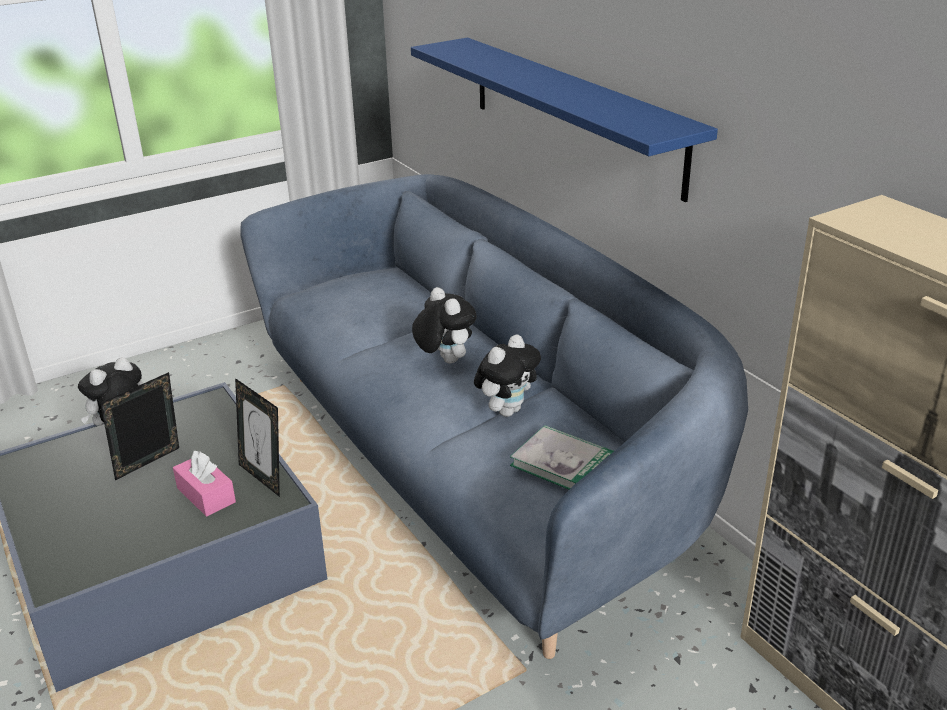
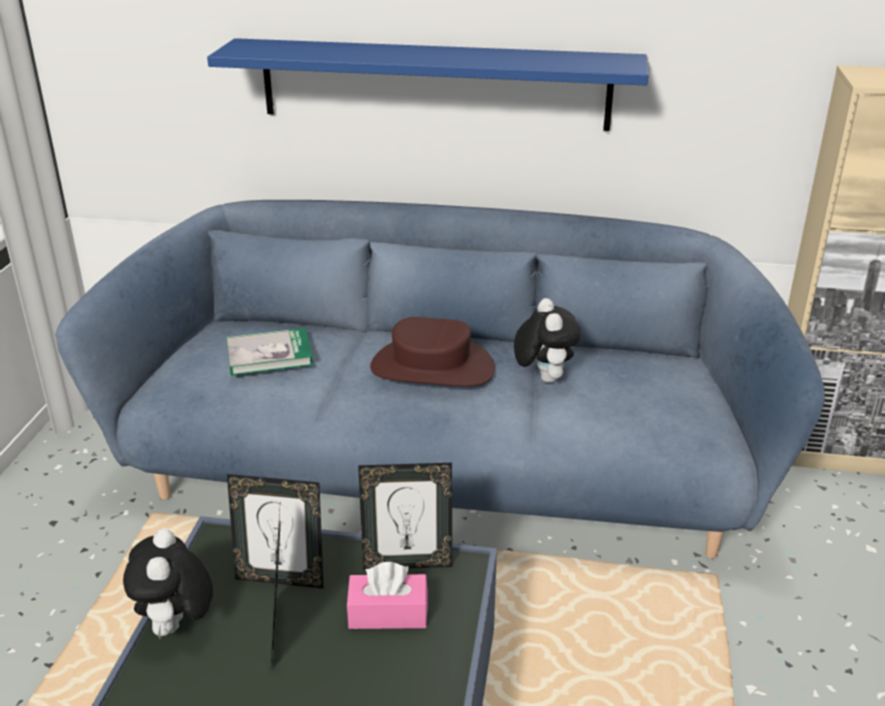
camera: 50 degrees left, 0 degrees up
plush toy [412,287,477,363] -> brown hat [370,317,495,387]
book [510,425,614,490] -> book moved to [226,328,314,376]
none -> picture frame [227,474,324,589]

